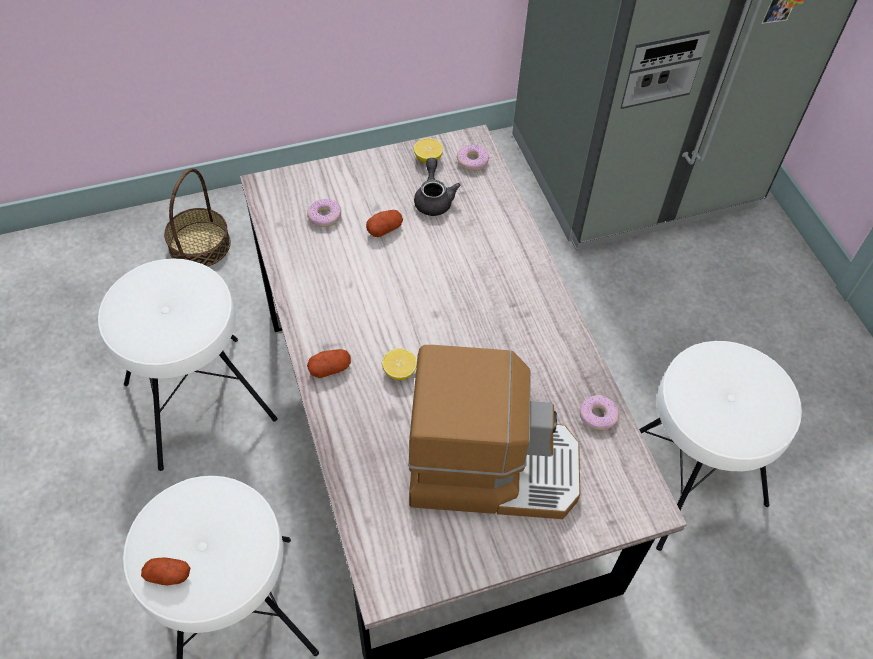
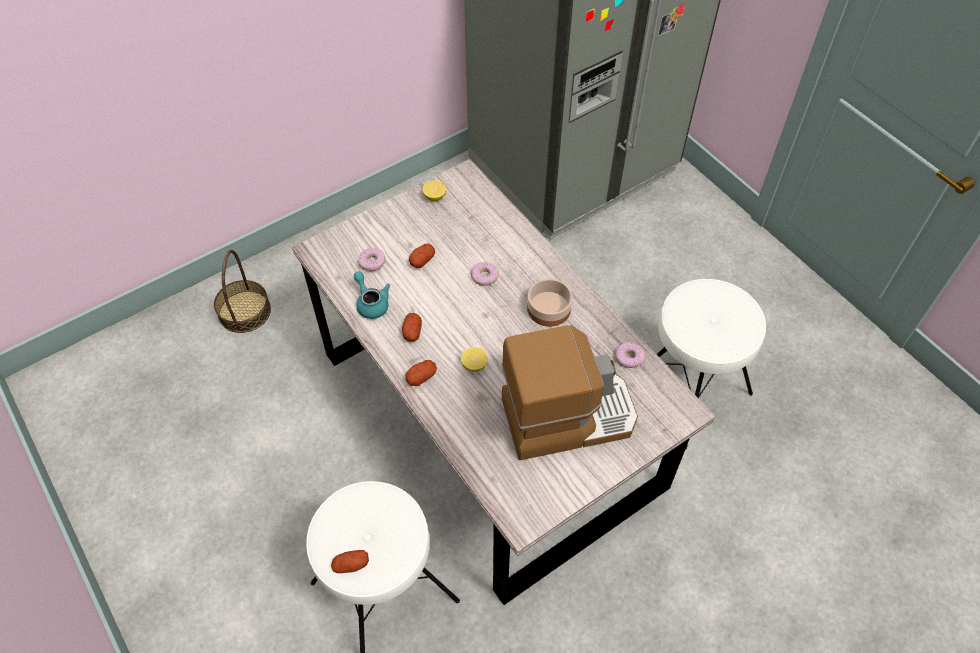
camera: 15 degrees left, 0 degrees up
white stool [98,259,277,471] -> none
grey teapot [414,158,461,216] -> none
donut [457,145,489,171] -> donut moved to [471,262,499,286]
none -> turquoise teapot [354,271,390,319]
none -> potato [402,313,422,341]
none -> bowl [527,279,573,327]

